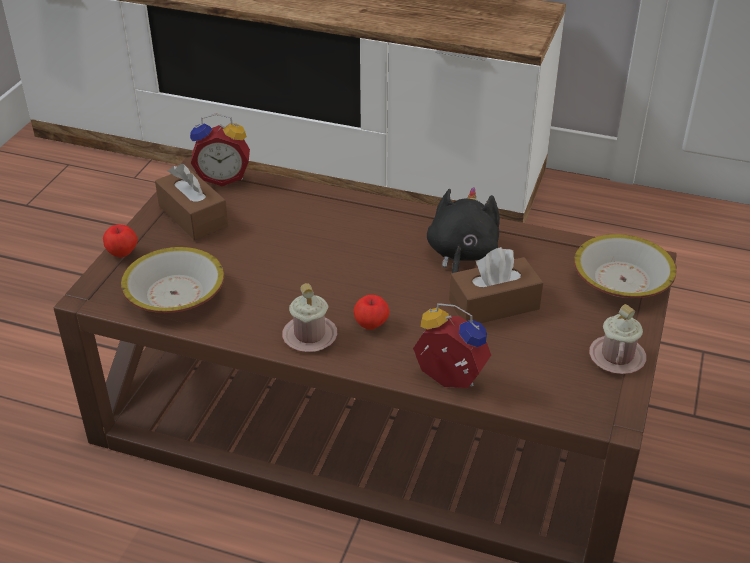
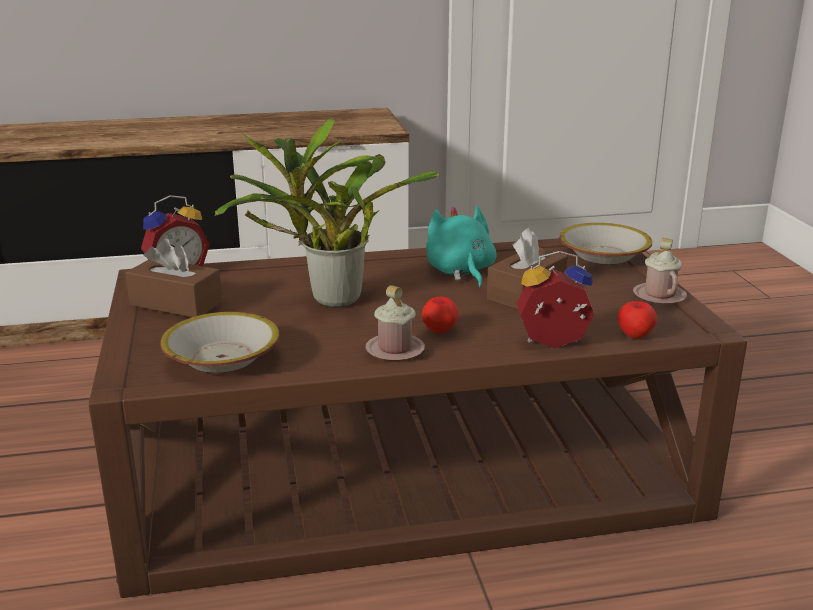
camera: 30 degrees left, 15 degrees down
apple [103,225,138,257] -> apple moved to [617,301,657,338]
black plush toy [427,187,500,273] -> turquoise plush toy [426,206,497,288]
none -> potted plant [215,118,439,308]

